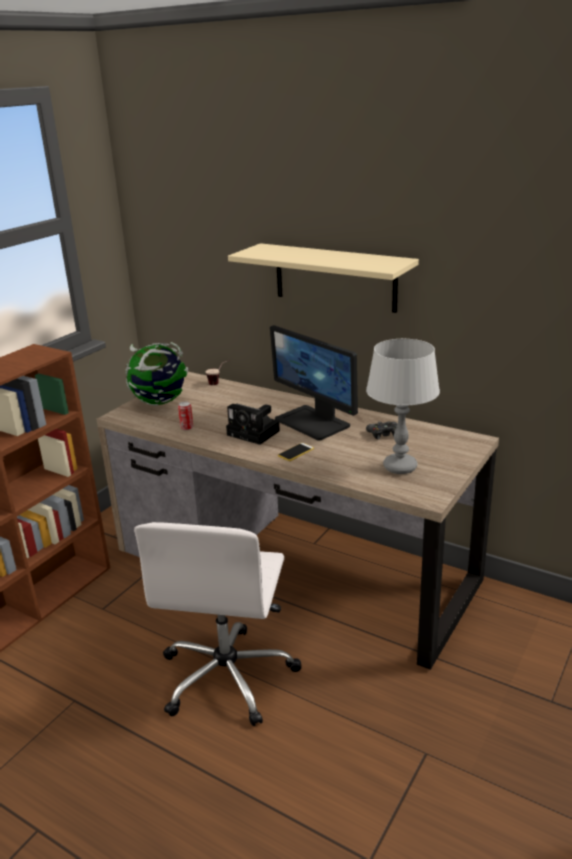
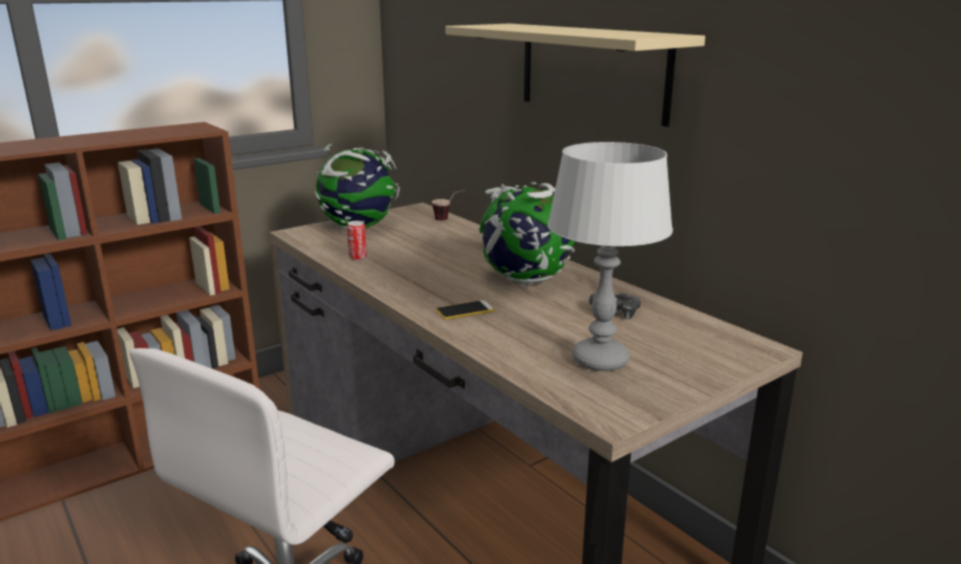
camera: 20 degrees right, 5 degrees down
camera [226,404,280,445] -> none
monitor [270,325,358,441] -> globe [478,182,575,285]

